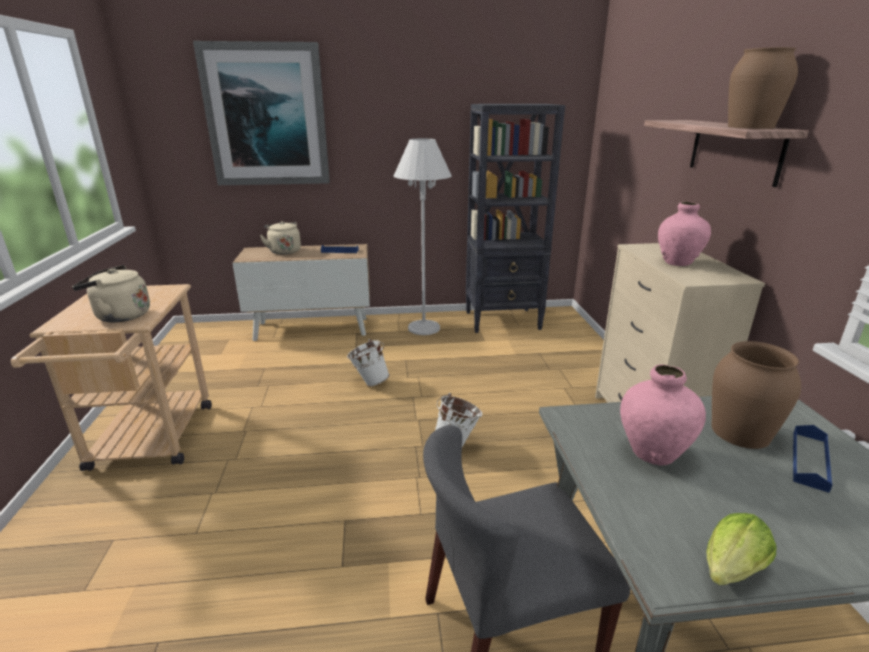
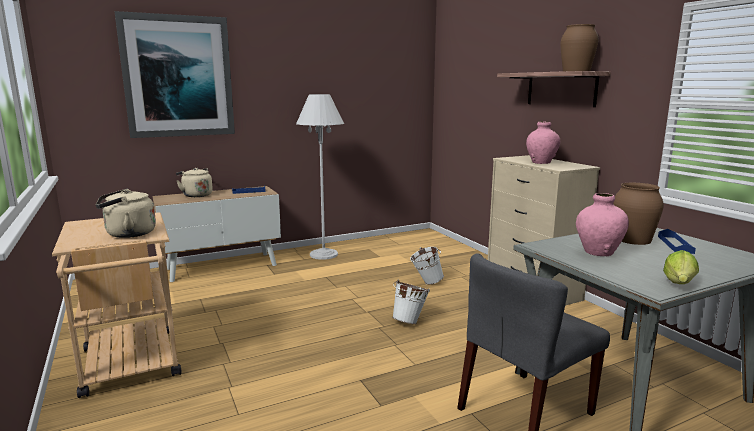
camera: 20 degrees left, 10 degrees down
white bucket [347,339,390,386] -> white bucket moved to [410,247,444,285]
black bookcase [466,104,565,333] -> none

